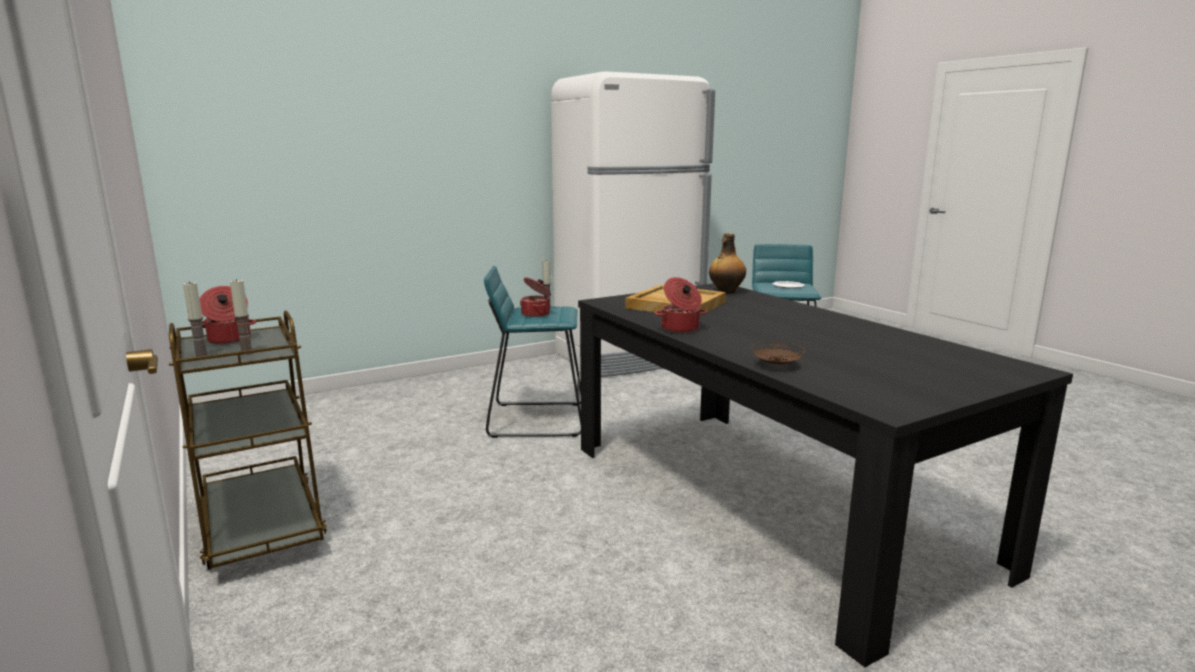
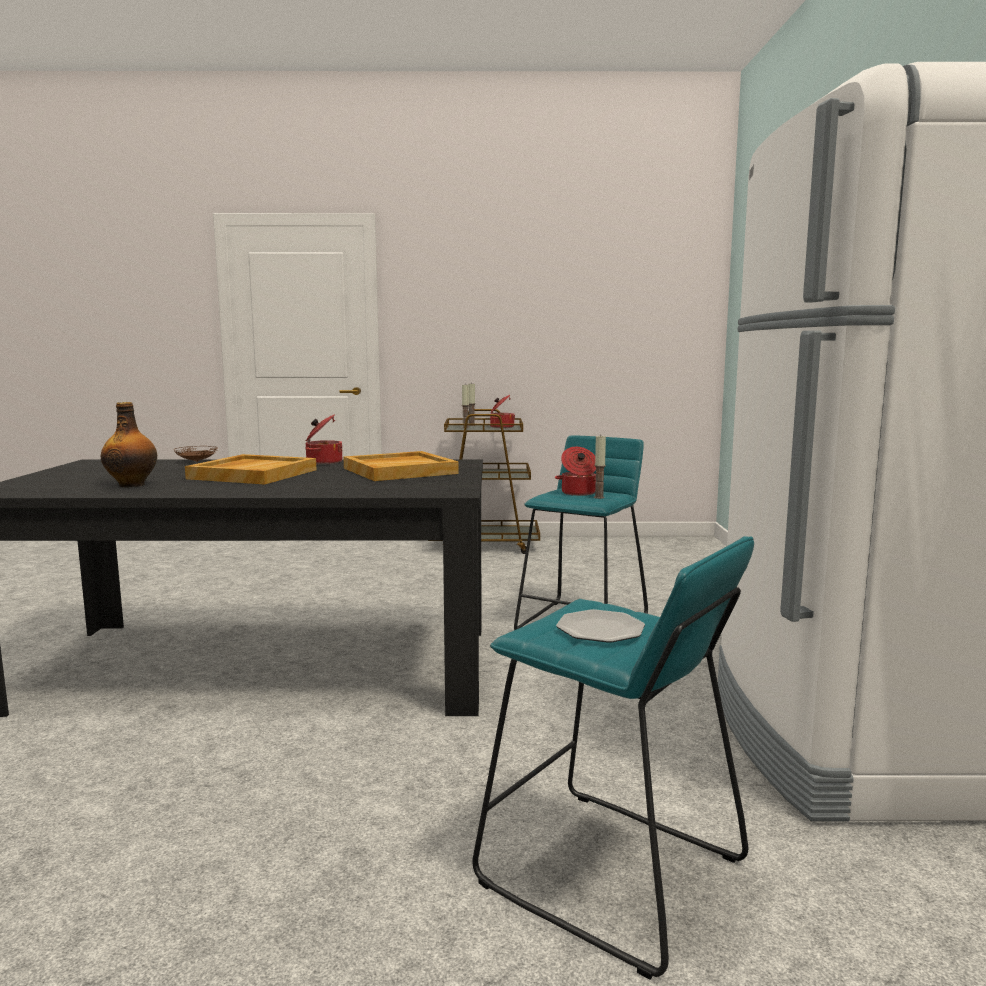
camera: 120 degrees right, 5 degrees down
bottle [709,233,746,294] -> bottle moved to [101,402,157,487]
none -> beige tray [185,454,317,484]

